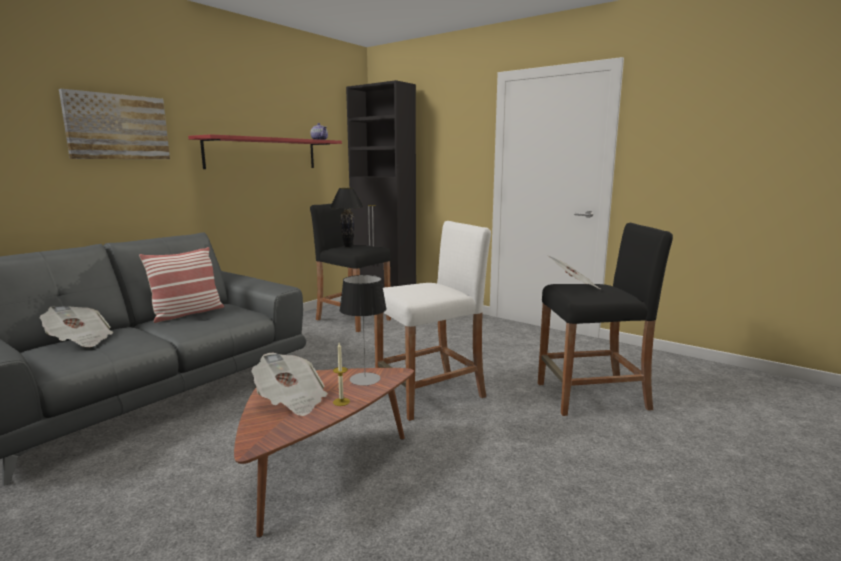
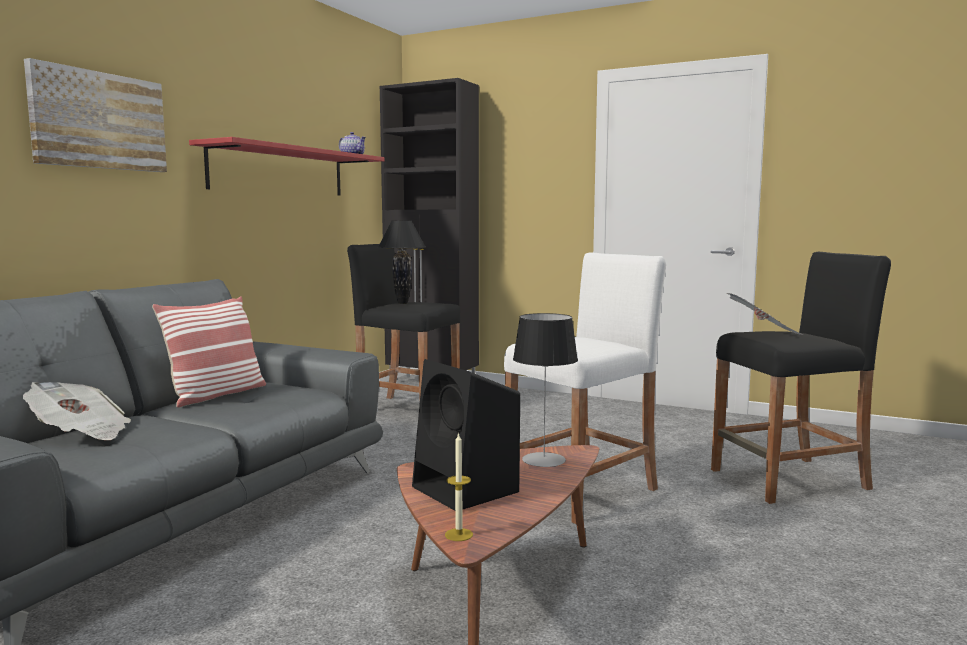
camera: 10 degrees left, 5 degrees down
newspaper [251,353,328,416] -> black speaker [412,359,520,511]
candle [333,343,350,406] -> candle moved to [445,432,473,541]

